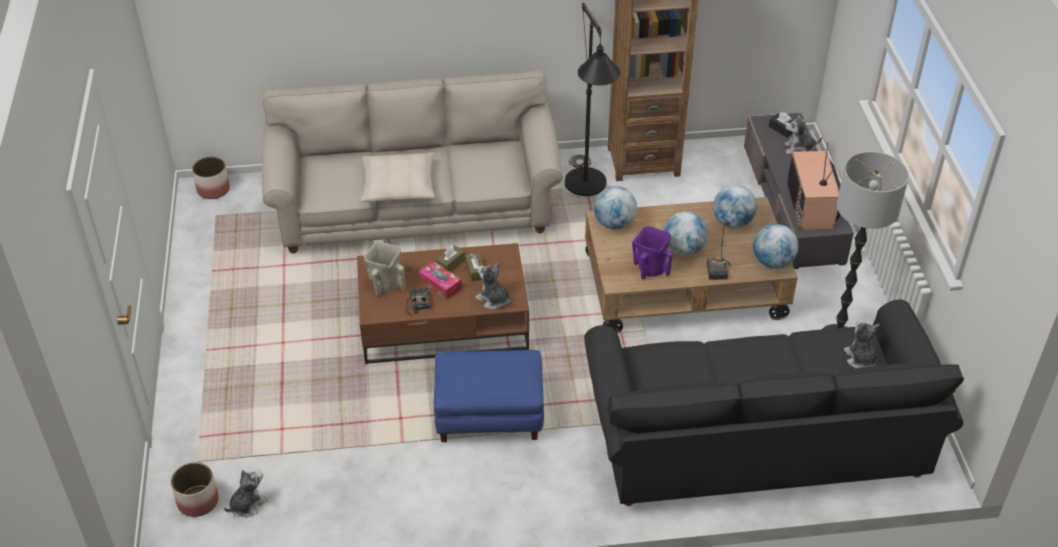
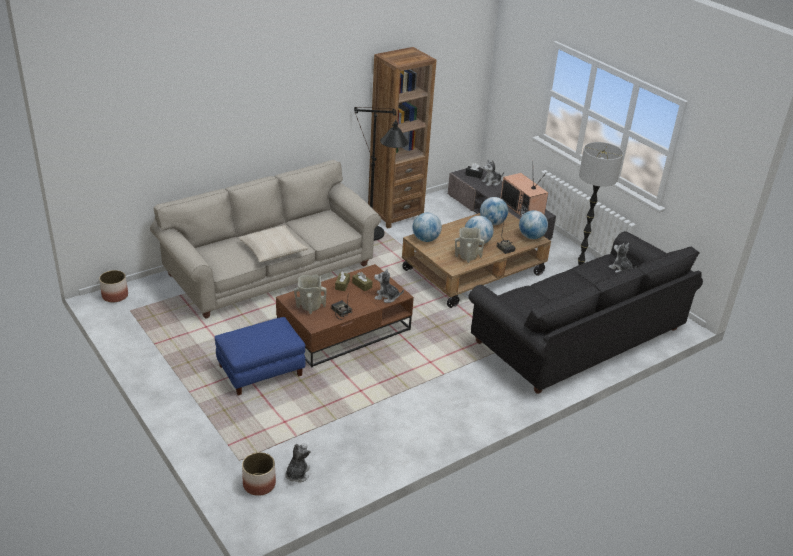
camera: 30 degrees left, 10 degrees down
tissue box [419,261,462,300] -> none
blue ottoman [434,350,544,442] -> blue ottoman moved to [214,317,306,396]
purple vase [632,226,673,280] -> beige vase [455,227,484,263]

